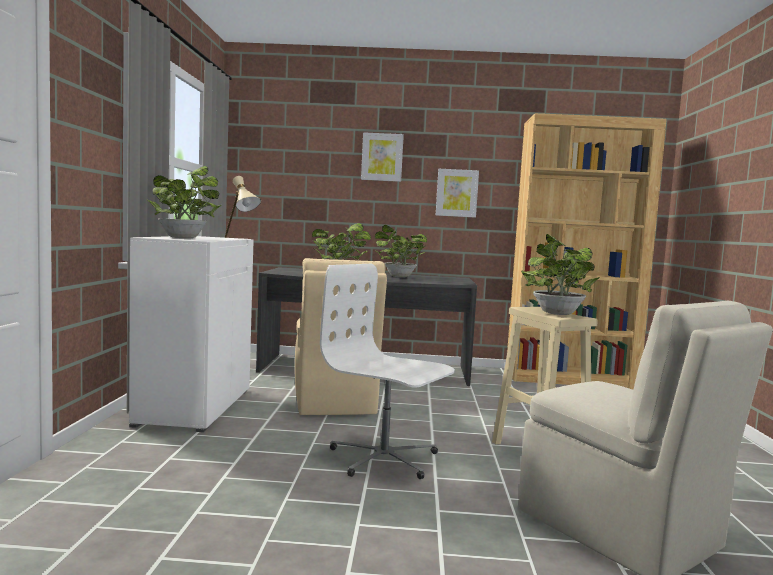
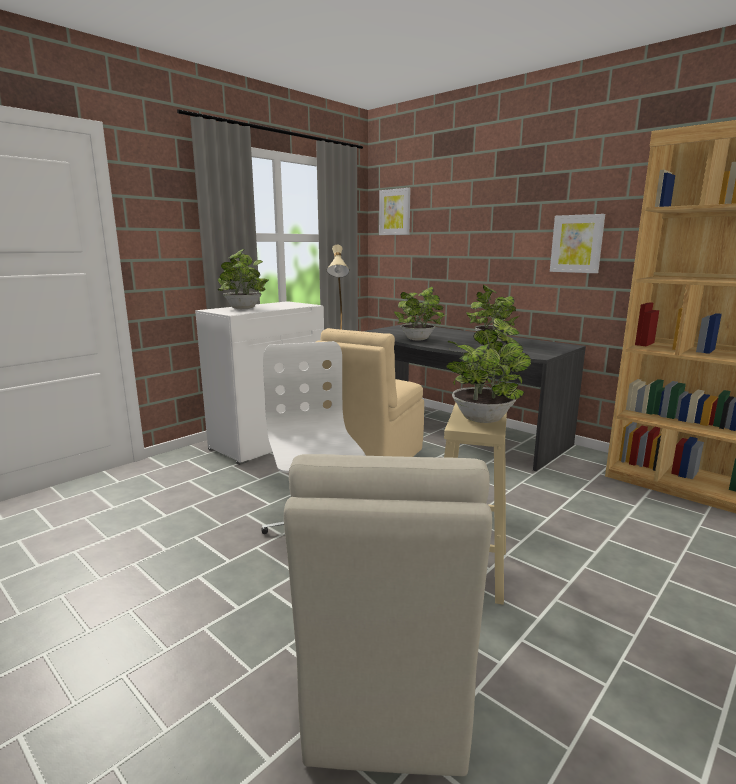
camera: 40 degrees right, 10 degrees up
picture [361,132,404,182] -> picture moved to [379,188,411,235]

